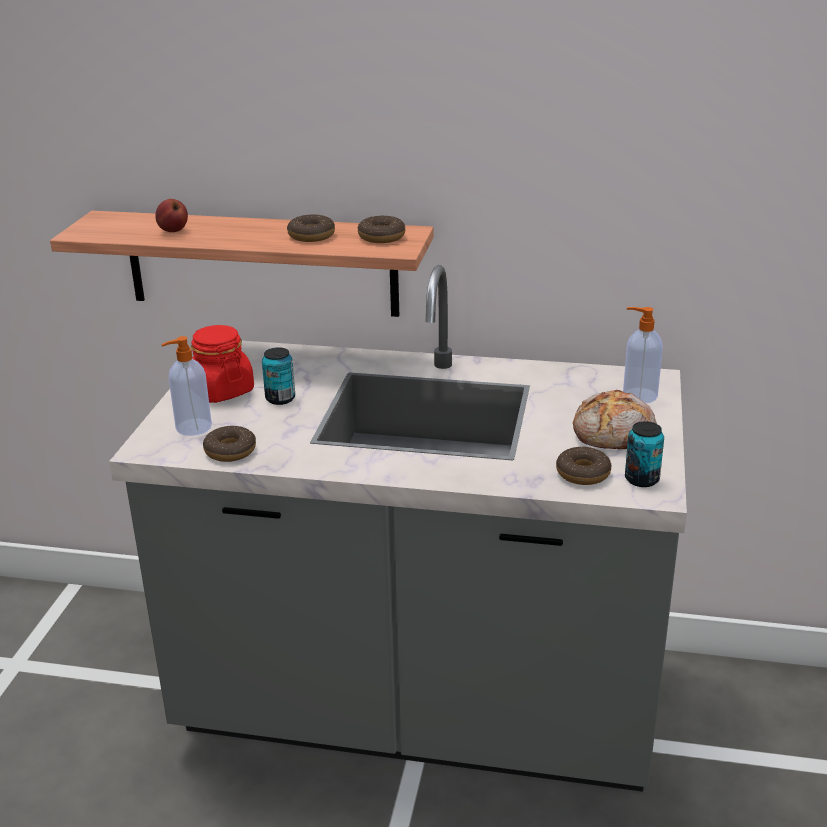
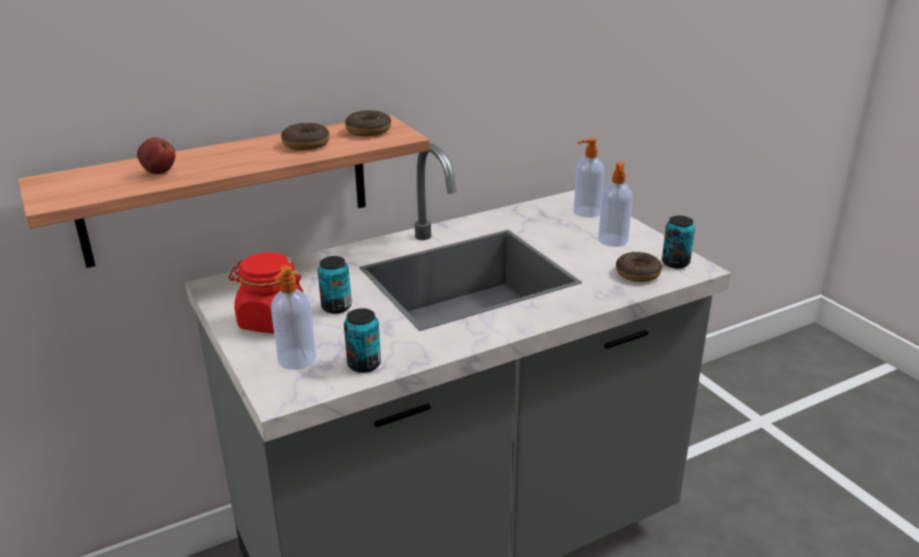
camera: 40 degrees left, 0 degrees up
donut [203,426,256,462] -> can [344,308,381,373]
bread [573,390,657,449] -> soap dispenser [598,162,633,247]

